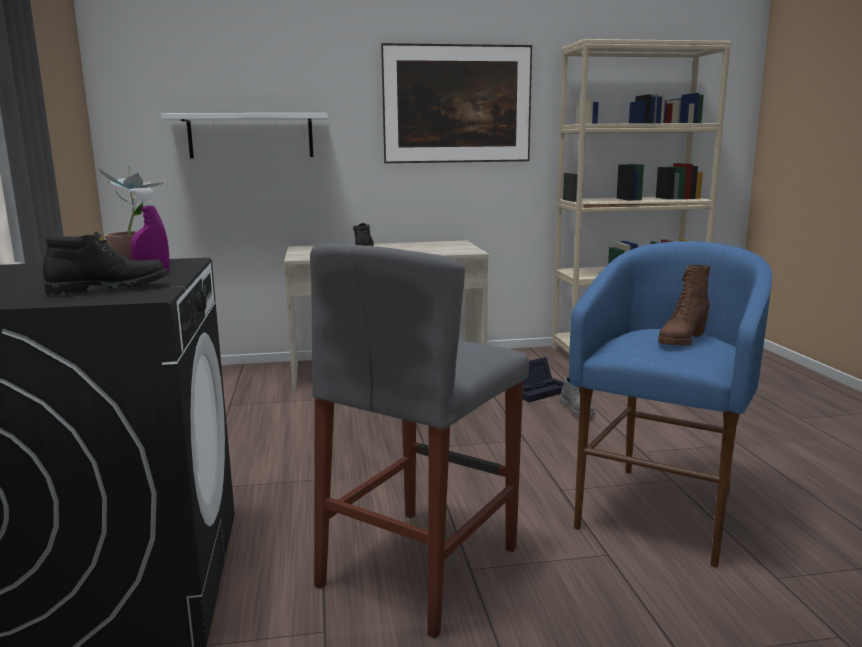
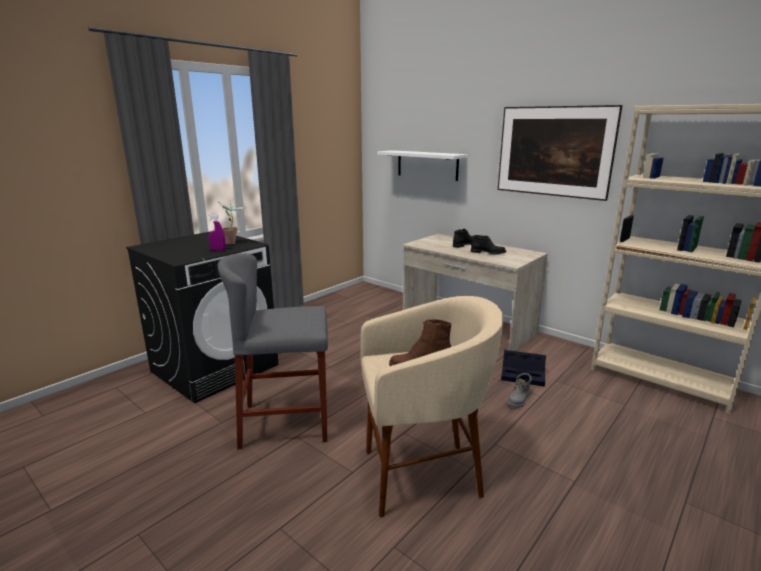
camera: 50 degrees right, 5 degrees up
black boot [43,231,169,295] -> black boot moved to [471,235,506,254]
blue stool [569,241,772,568] -> beige stool [360,296,504,517]

